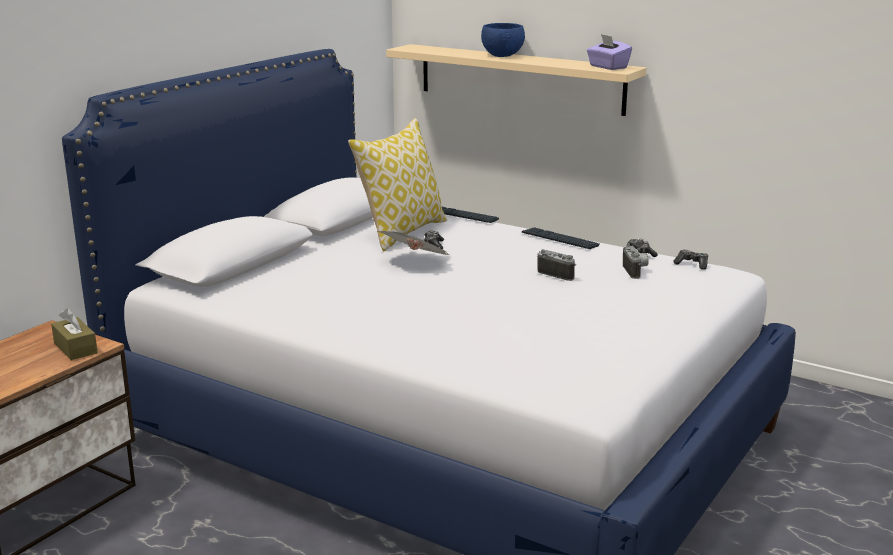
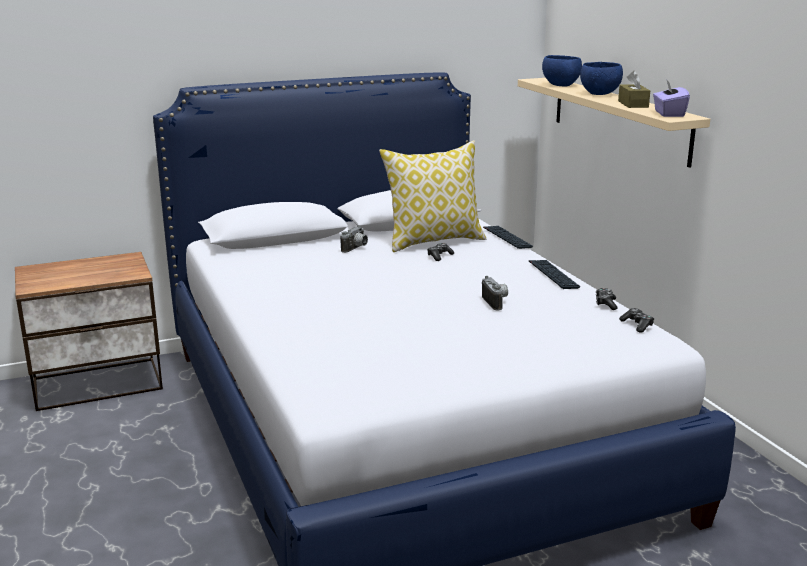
camera: 35 degrees right, 0 degrees up
brown tissue box [51,308,98,360] -> brown tissue box moved to [618,71,650,108]
newspaper [376,231,450,255] -> none
camera [623,244,649,279] -> camera moved to [340,225,368,253]
none -> blue bowl [542,55,582,86]

